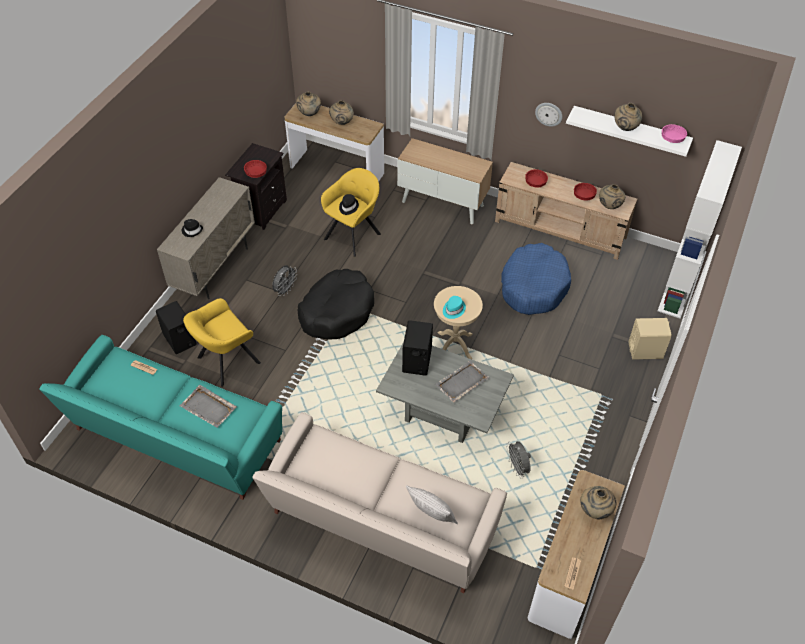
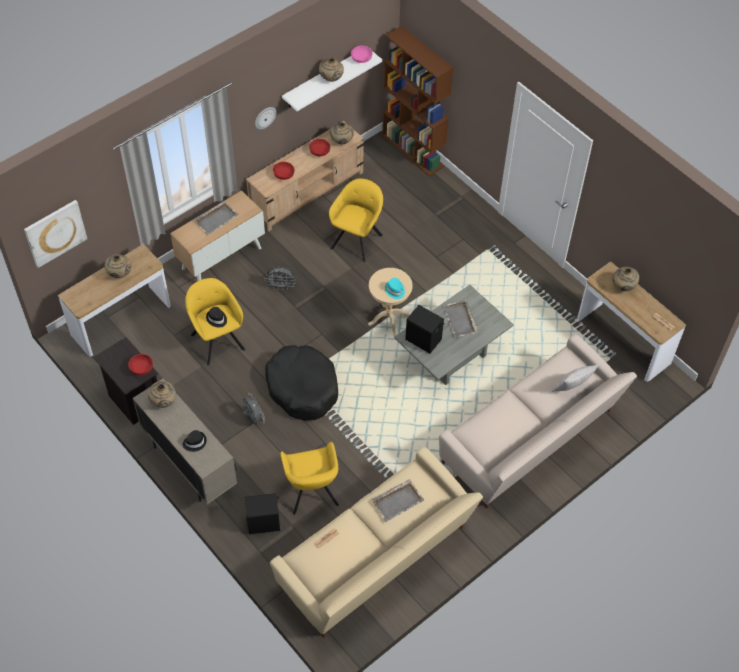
camera: 65 degrees left, 5 degrees up
turquoise sofa [39,335,282,500] -> beige sofa [270,447,483,637]
beige vase [296,92,321,116] -> beige vase moved to [148,381,176,408]
blue dog bed [501,243,571,315] -> yellow armchair [329,178,383,263]
grey fan [506,441,531,477] -> grey fan moved to [265,267,294,290]
beige speaker [628,318,672,360] -> none
white bookcase [658,140,742,319] -> brown bookcase [382,26,453,176]
none -> picture [24,200,87,268]
none -> grey tray [193,201,239,235]

